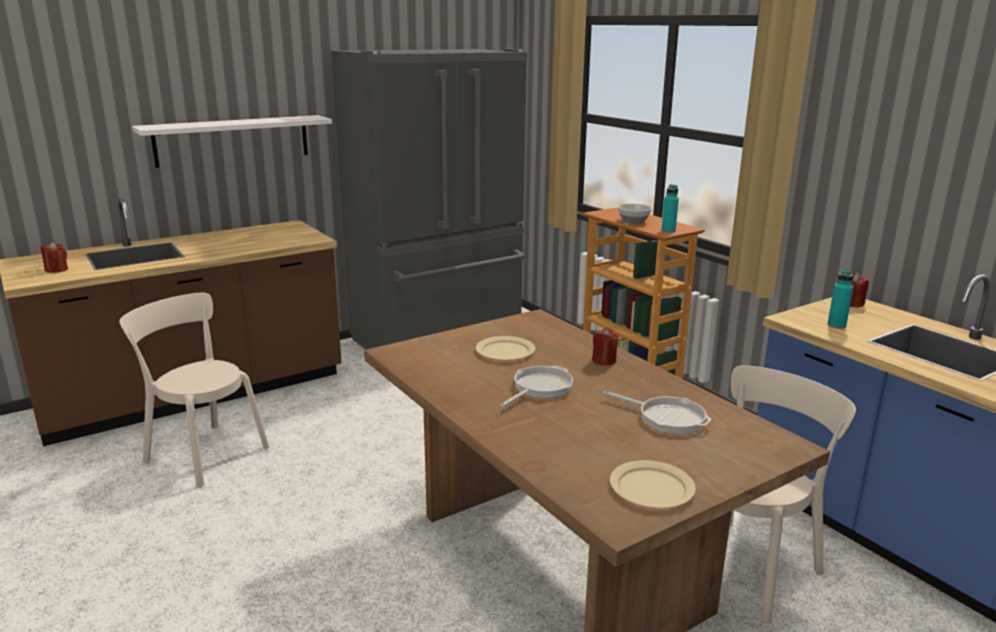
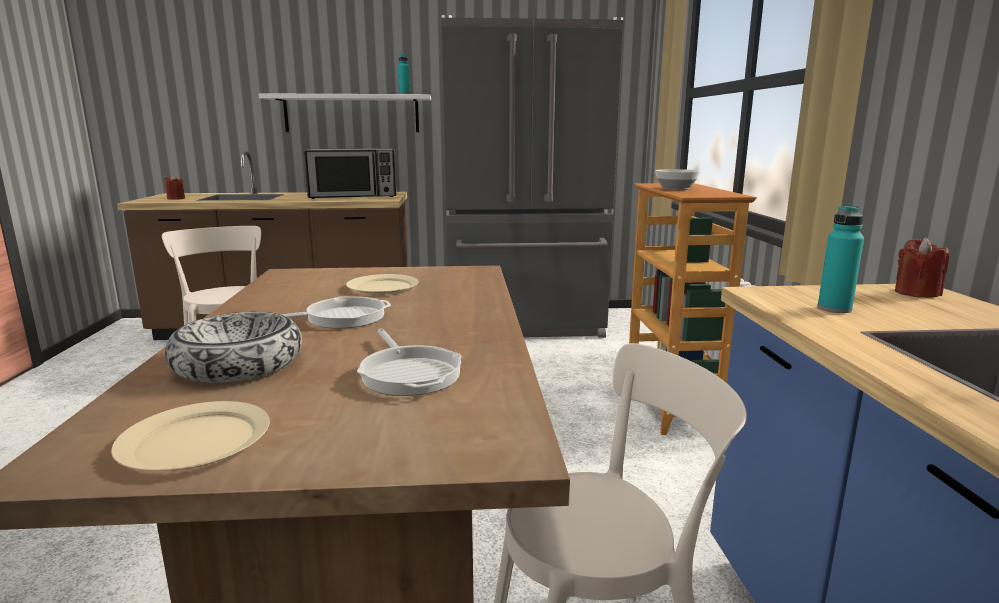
camera: 30 degrees right, 5 degrees down
red candle [592,328,619,365] -> none
turquoise bottle [662,184,679,233] -> turquoise bottle moved to [398,54,410,94]
none -> bowl [165,312,302,383]
none -> microwave [304,148,396,199]

